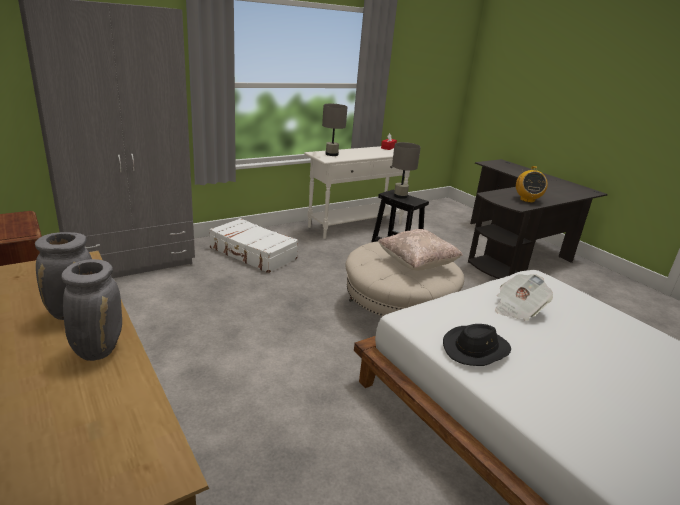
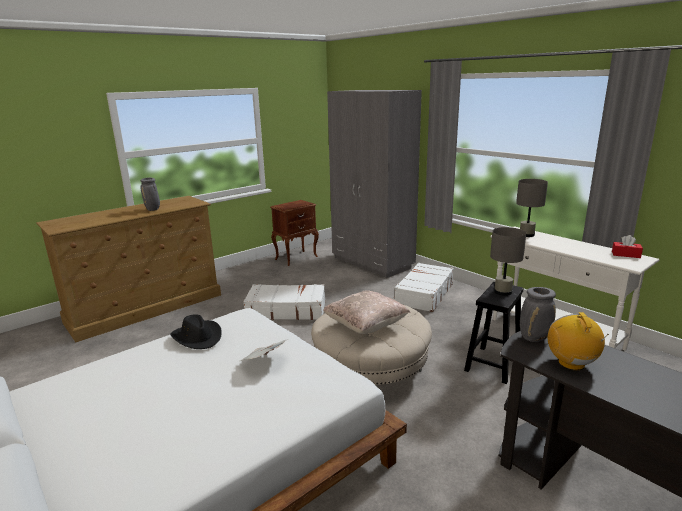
camera: 85 degrees right, 5 degrees down
grey vase [61,259,122,361] -> grey vase moved to [520,287,556,342]
radio [516,166,548,203] -> radio turned 90 degrees clockwise [548,312,609,370]
none -> white suitcase [243,284,325,320]

